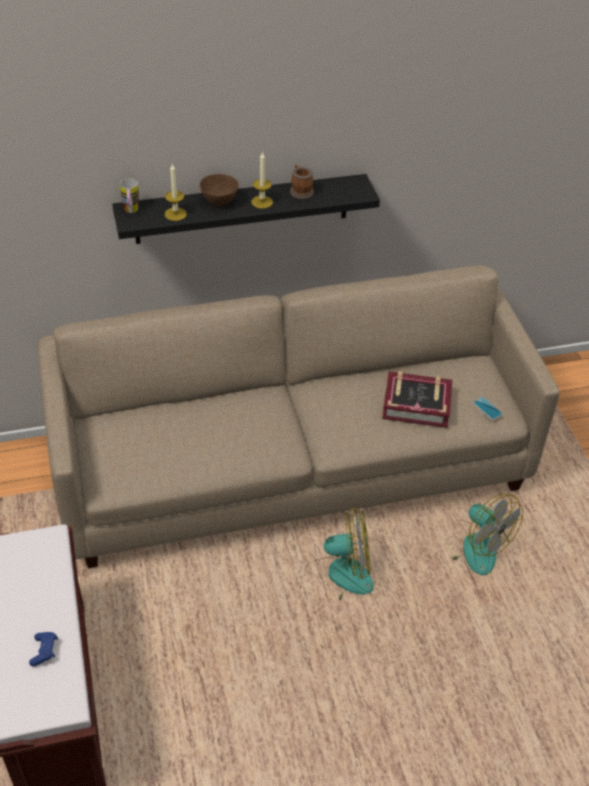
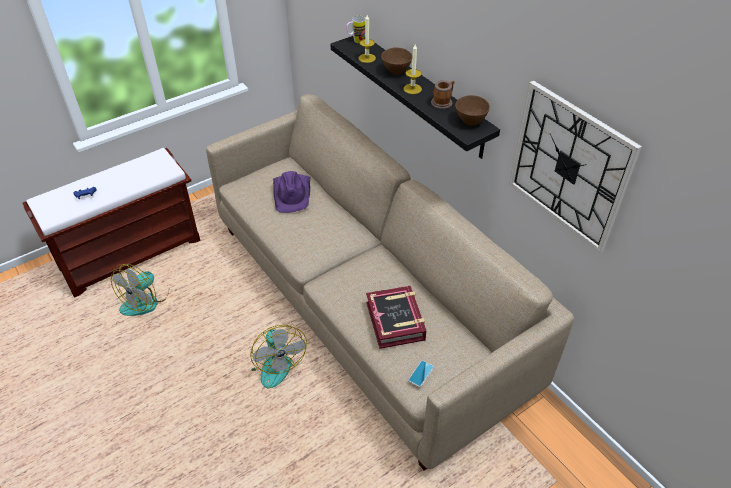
camera: 70 degrees right, 0 degrees up
fan [452,494,523,575] -> fan moved to [111,264,169,316]
none -> purple hat [273,171,311,213]
none -> brown bowl [455,95,490,126]
none -> wall clock [509,80,642,252]

